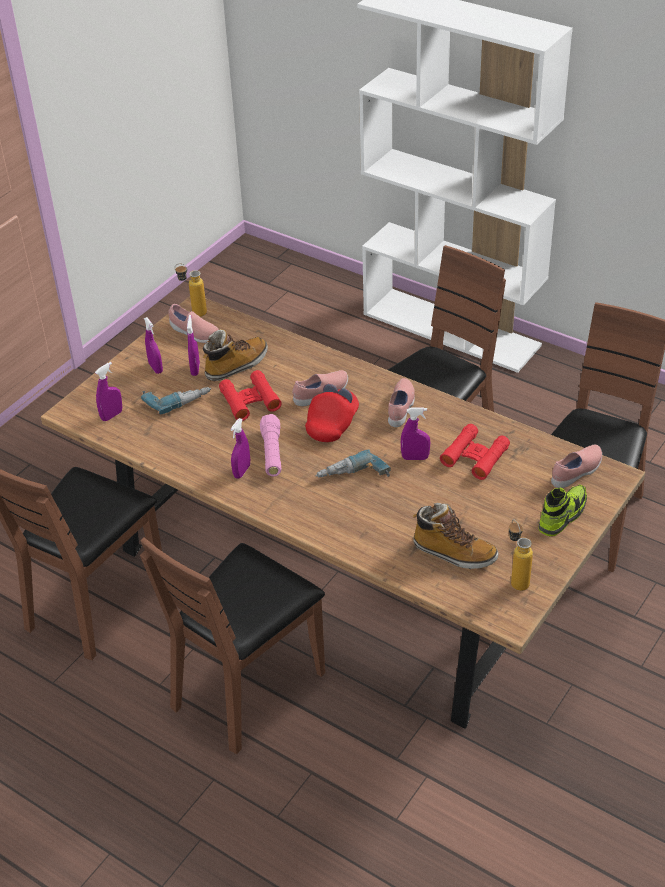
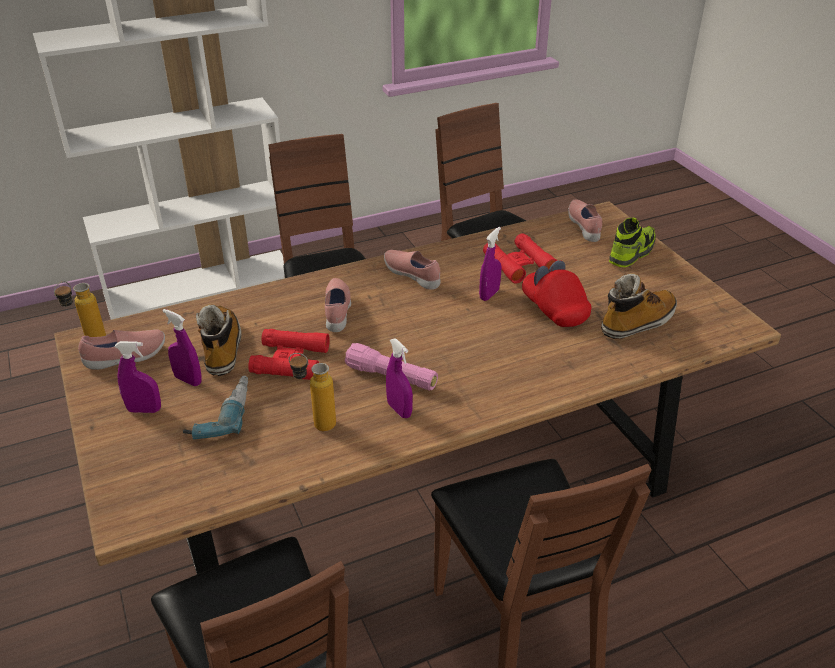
camera: 60 degrees left, 5 degrees down
purple spray bottle [95,362,122,421] -> none
red cap [305,384,359,442] -> red cap moved to [522,260,591,327]
power drill [315,450,391,477] -> none
bottle [509,519,533,591] -> bottle moved to [289,353,336,431]
shoe [538,484,587,536] -> shoe turned 60 degrees clockwise [609,217,656,267]

